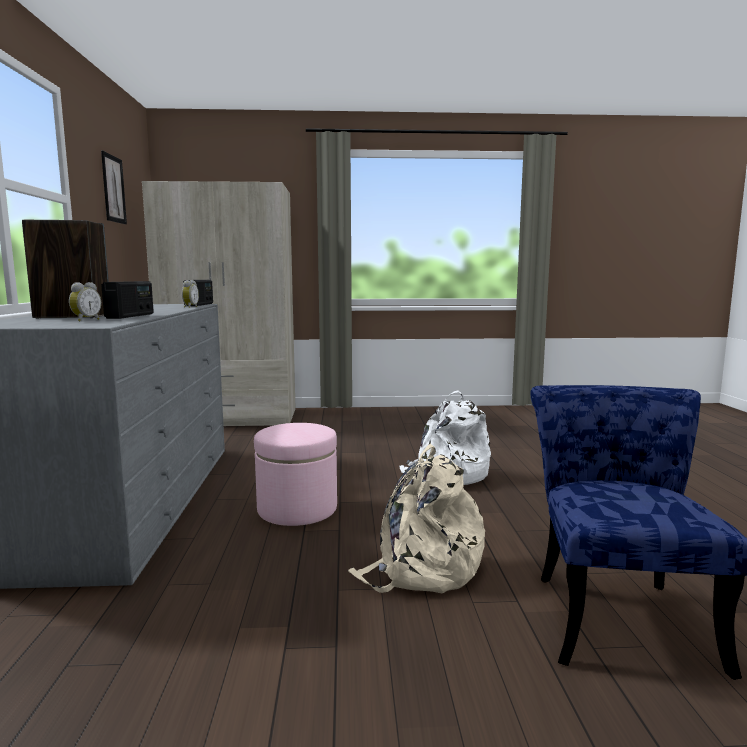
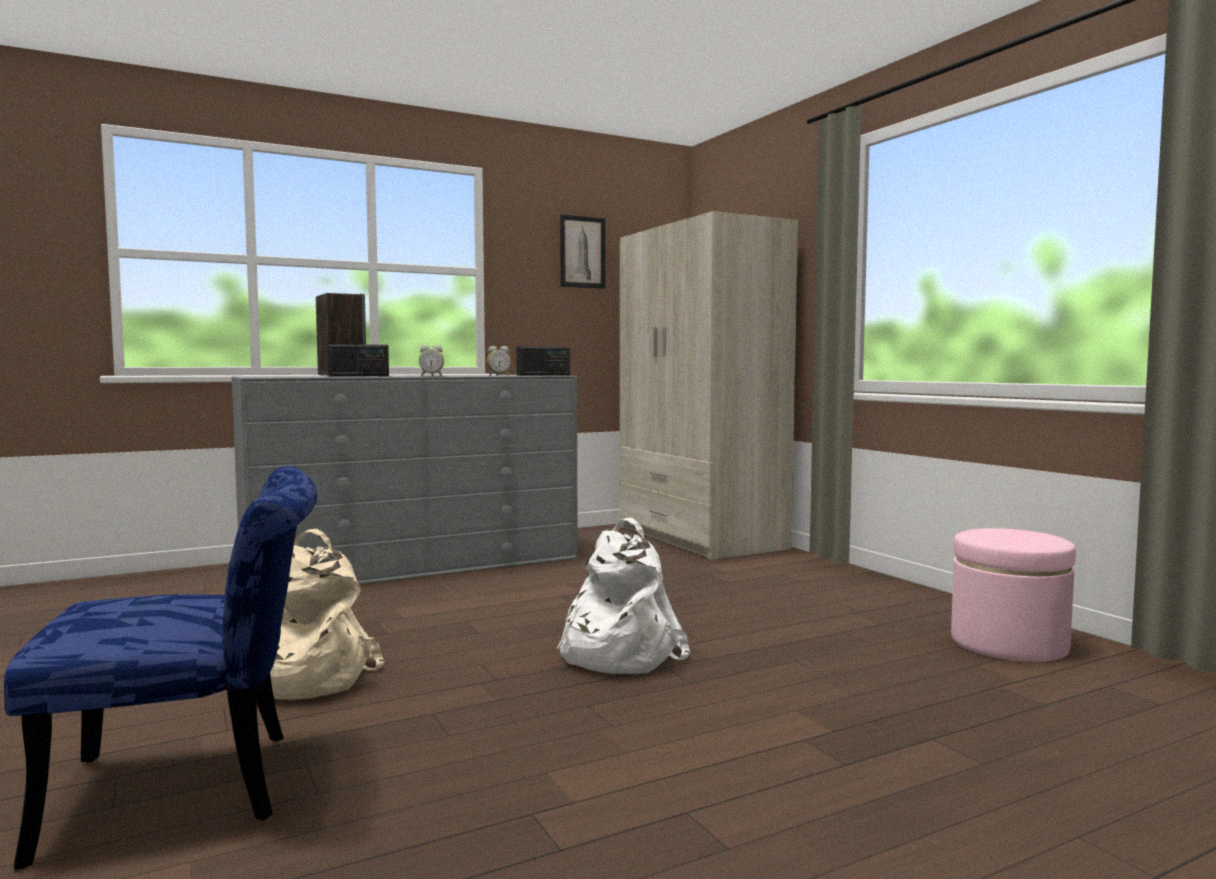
camera: 65 degrees right, 5 degrees down
alarm clock [69,282,101,321] -> alarm clock moved to [419,345,444,376]
pink ottoman [254,423,337,526] -> pink ottoman moved to [951,528,1076,662]

